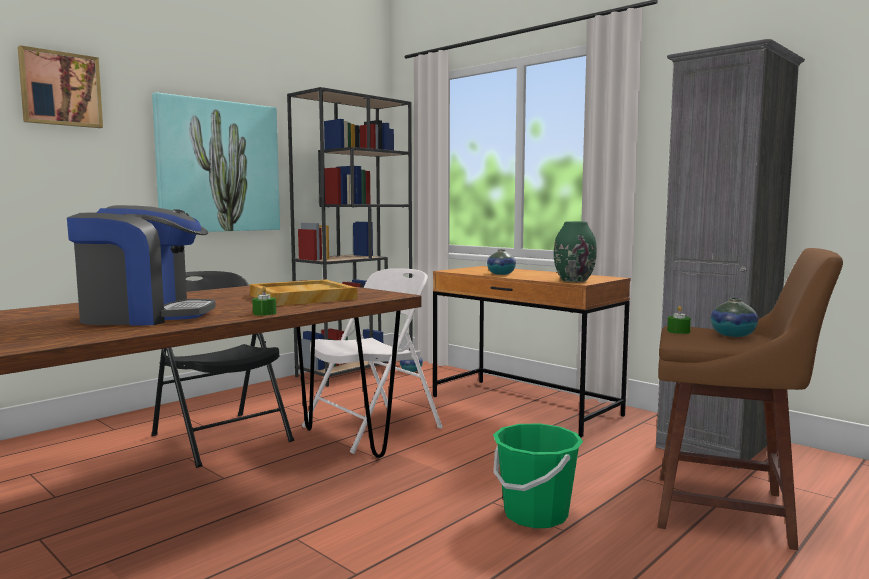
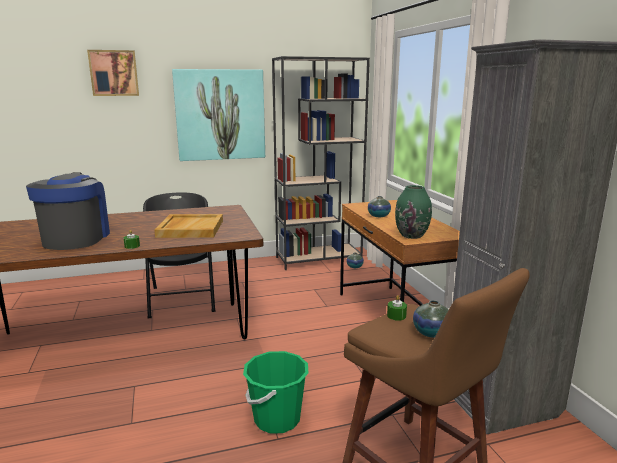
camera: 30 degrees right, 10 degrees up
coffee machine [67,205,216,326] -> coffee machine turned 120 degrees counterclockwise [26,173,110,250]
white chair [302,268,443,454] -> none

